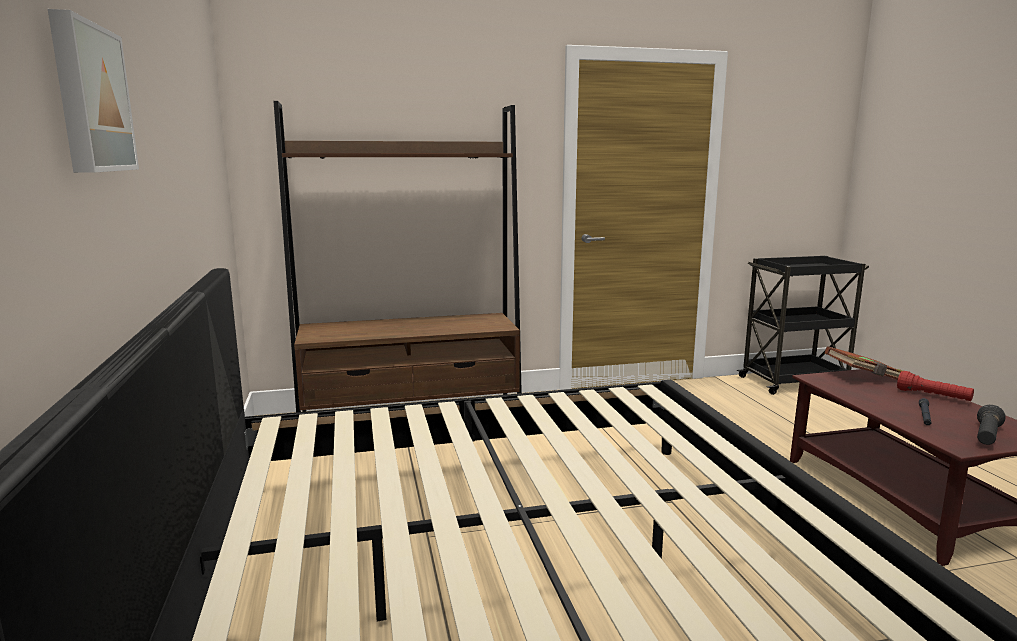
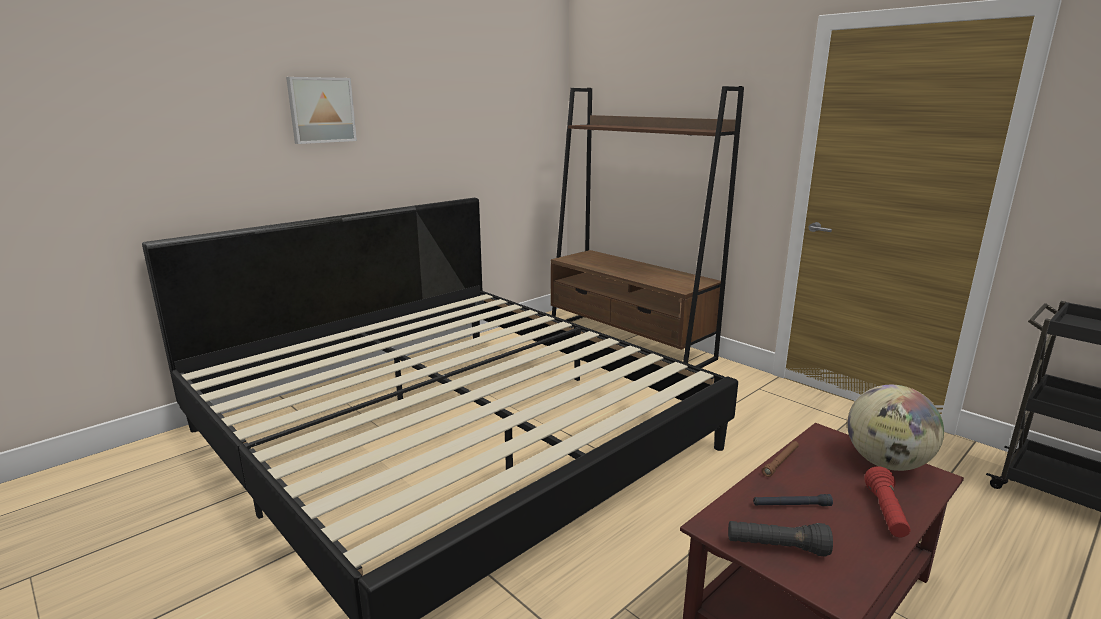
camera: 60 degrees right, 5 degrees up
brown book [825,347,903,380] -> globe [847,385,944,471]
none -> brown flashlight [762,441,799,477]

